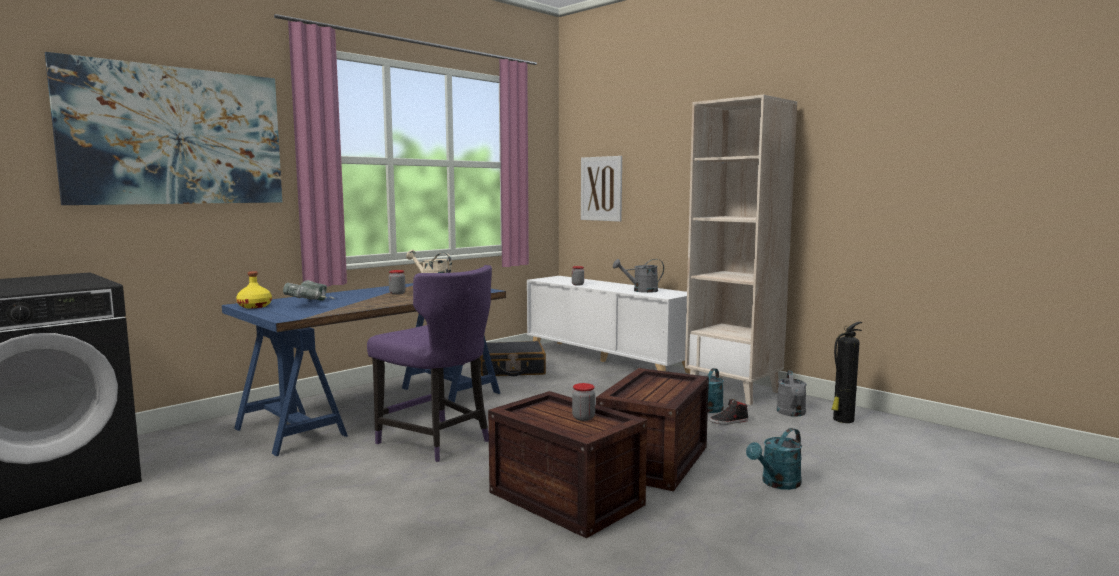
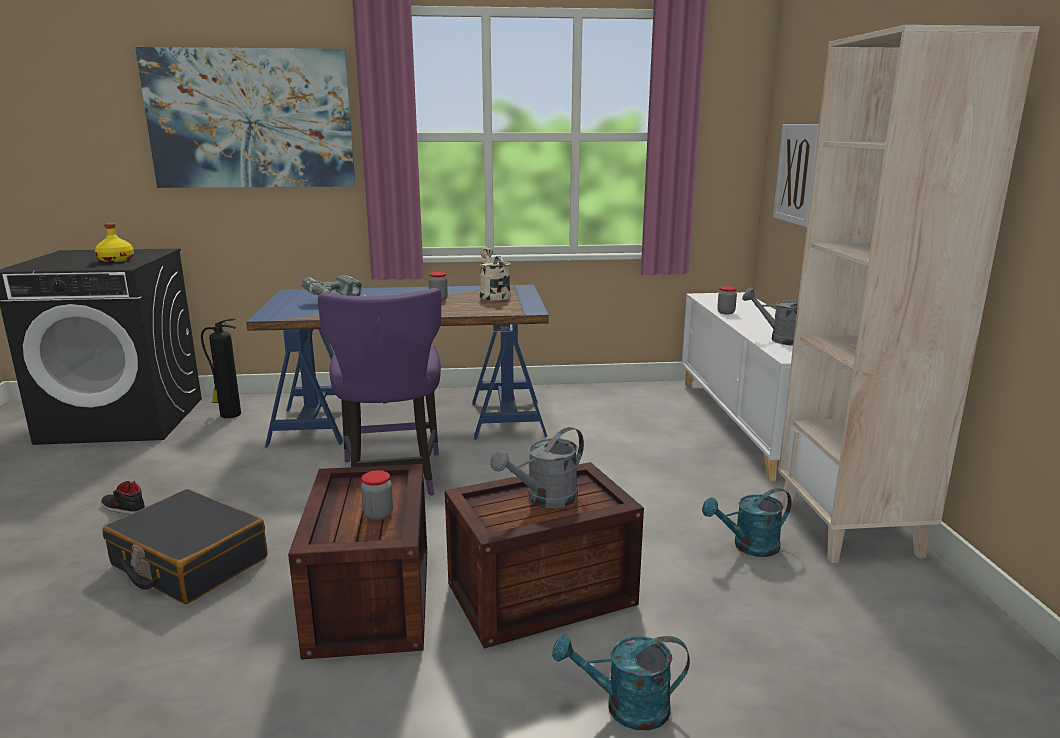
camera: 40 degrees right, 10 degrees up
yellow bottle [236,272,272,308] -> yellow bottle moved to [95,223,134,262]
black suitcase [480,341,546,376] -> black suitcase moved to [102,489,268,604]
black shoe [710,399,748,425] -> black shoe moved to [101,481,145,515]
grey watering can [777,371,807,417] -> grey watering can moved to [490,427,584,508]
fire extinguisher [832,322,862,423] -> fire extinguisher moved to [201,319,241,418]

